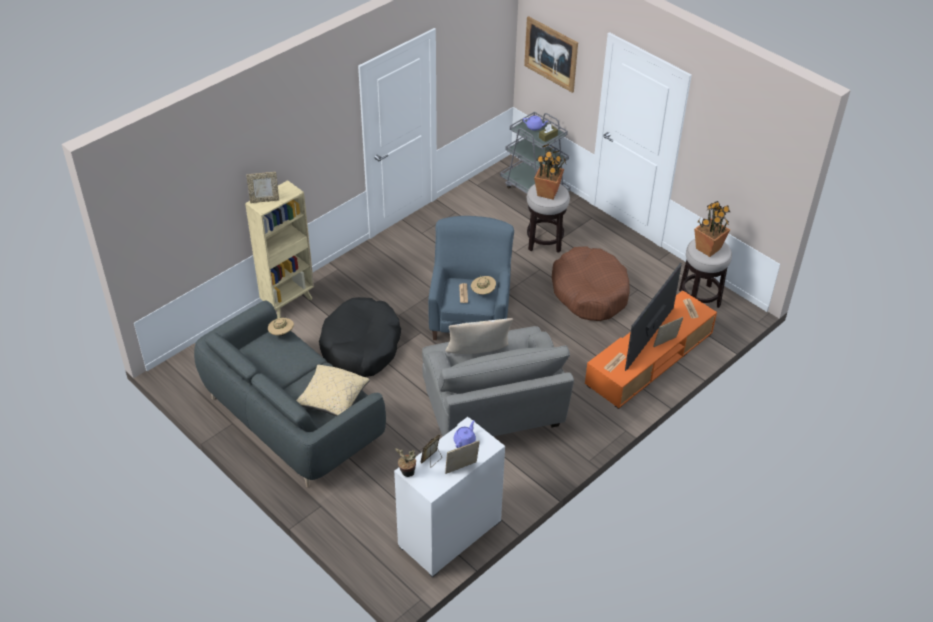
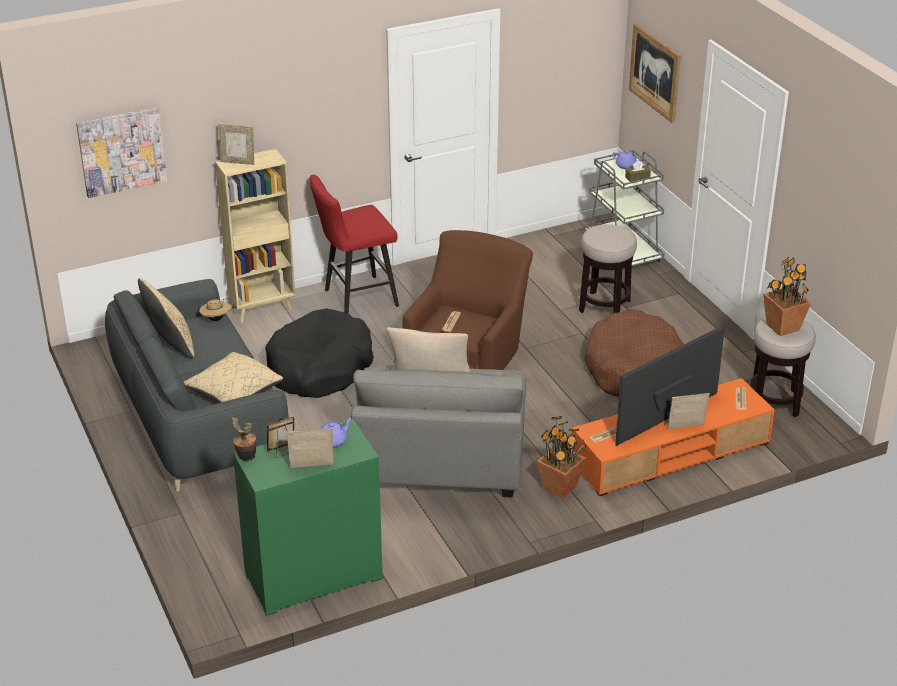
camera: 20 degrees right, 10 degrees down
white cabinet [394,417,505,578] -> green cabinet [233,419,383,616]
blue armchair [428,216,514,340] -> brown armchair [403,230,533,370]
beige hat [471,275,496,295] -> none
potted plant [534,144,566,199] -> potted plant moved to [537,416,586,499]
none -> picture [76,107,167,198]
none -> beige pillow [138,278,194,358]
none -> red stool [310,175,399,313]

